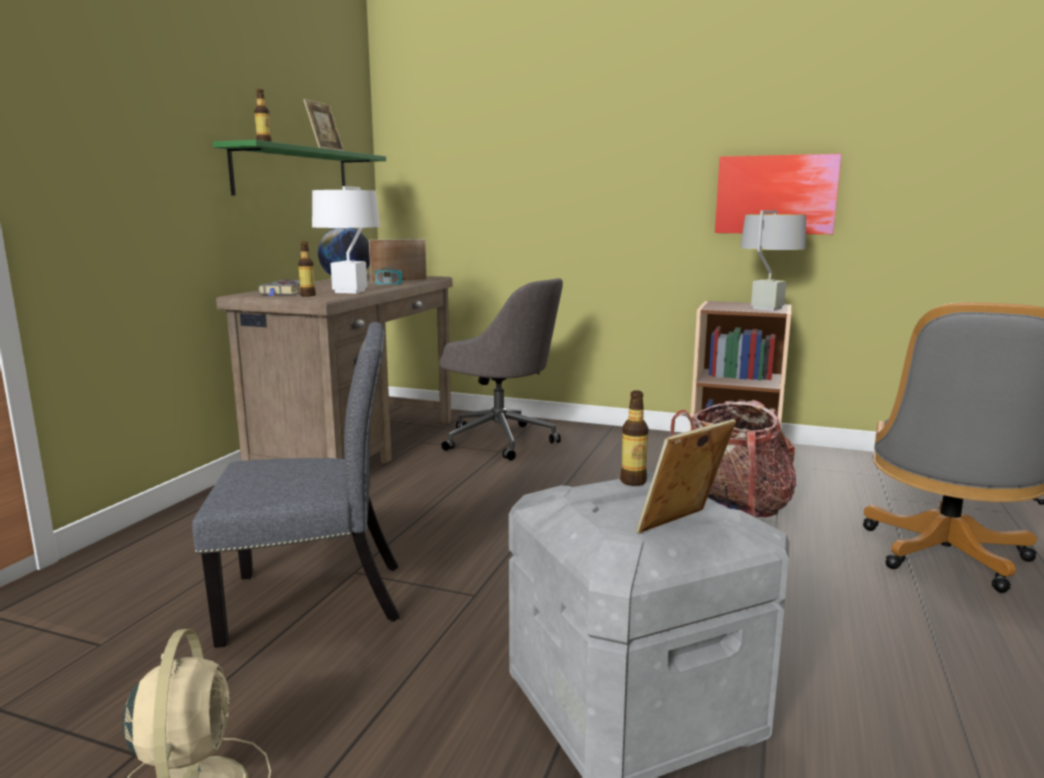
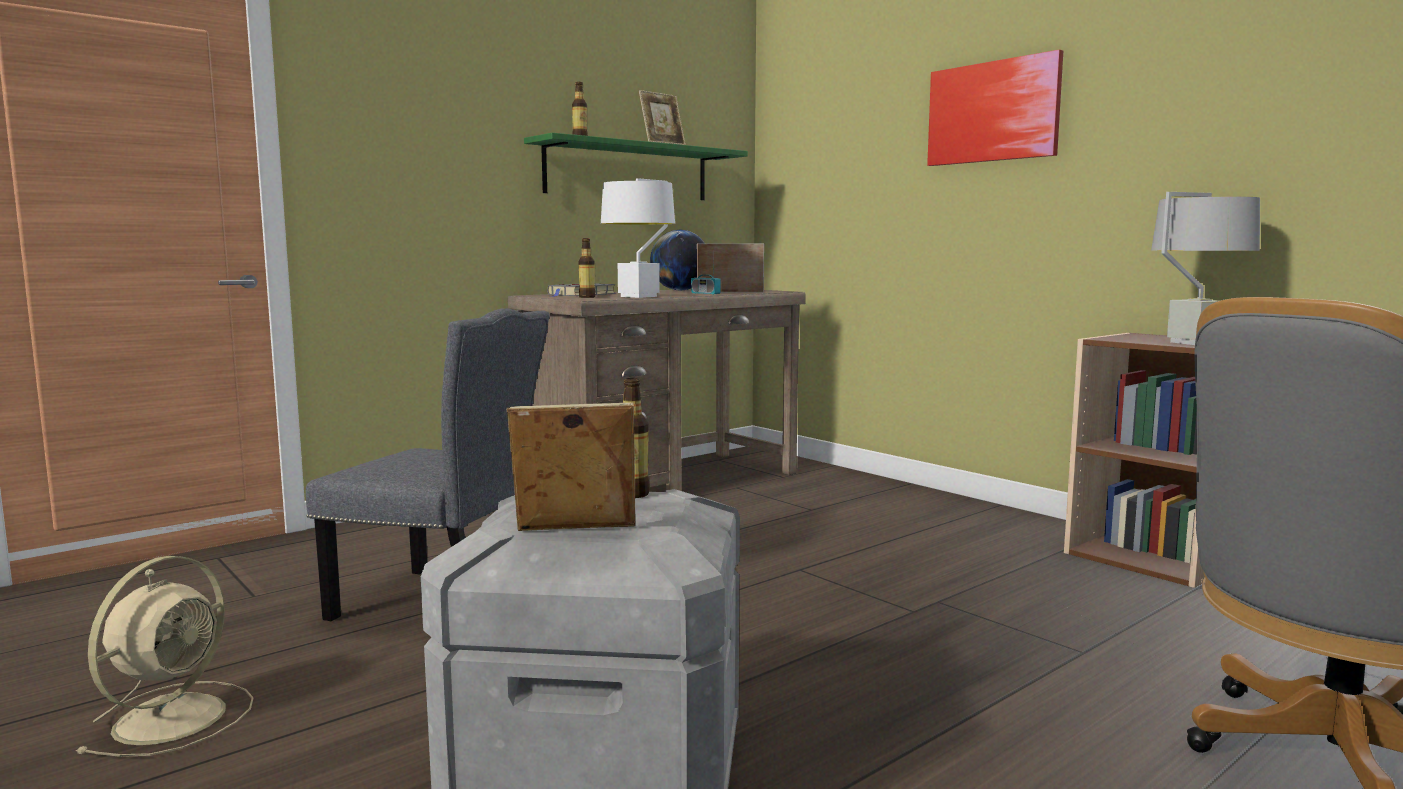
camera: 30 degrees right, 5 degrees down
grey office chair [439,278,563,461] -> none
backpack [671,400,796,517] -> none
picture [715,154,841,234] -> picture moved to [927,49,1064,166]

